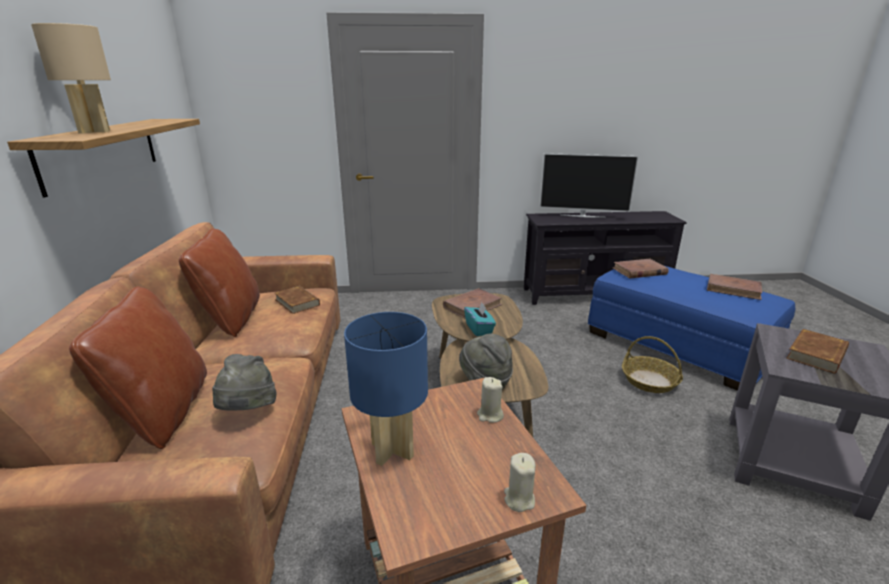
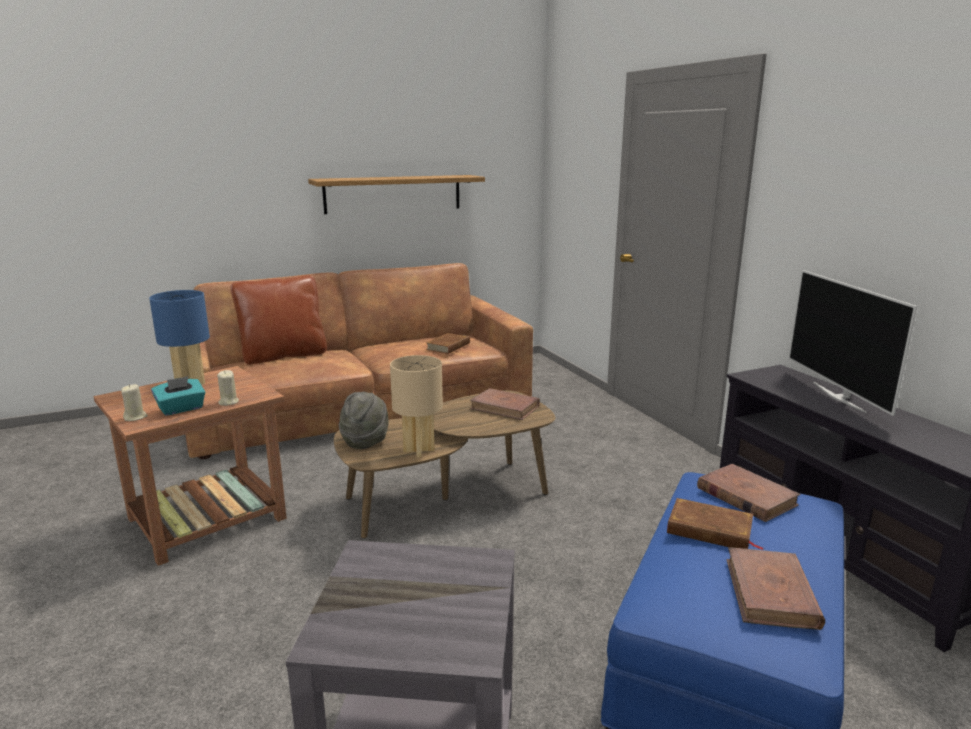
camera: 70 degrees right, 5 degrees down
beige table lamp [31,23,111,134] -> beige table lamp moved to [390,355,443,458]
brown pillow [179,228,260,337] -> none
grey hat [213,354,276,411] -> none
turquoise tissue box [464,302,496,336] -> turquoise tissue box moved to [151,376,205,416]
basket [622,336,683,393] -> none
brown book [786,329,849,374] -> brown book moved to [667,498,763,550]

